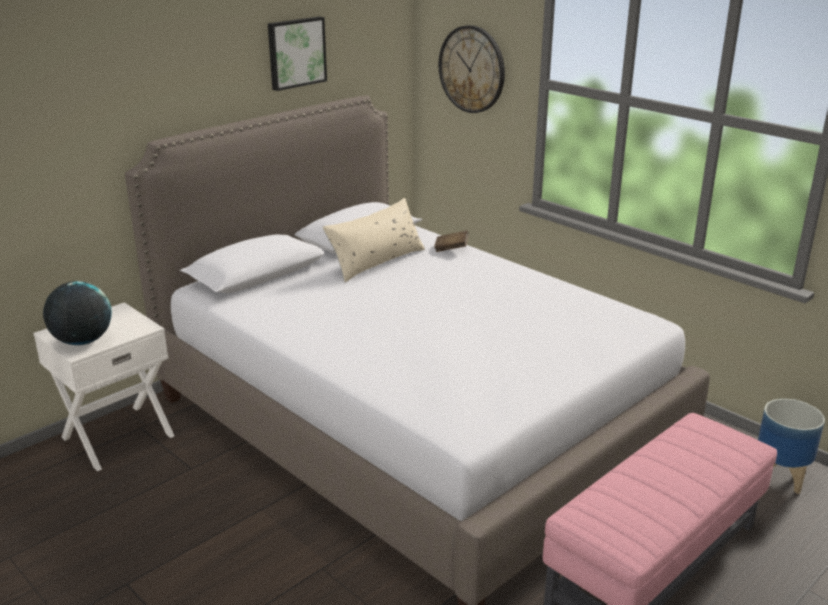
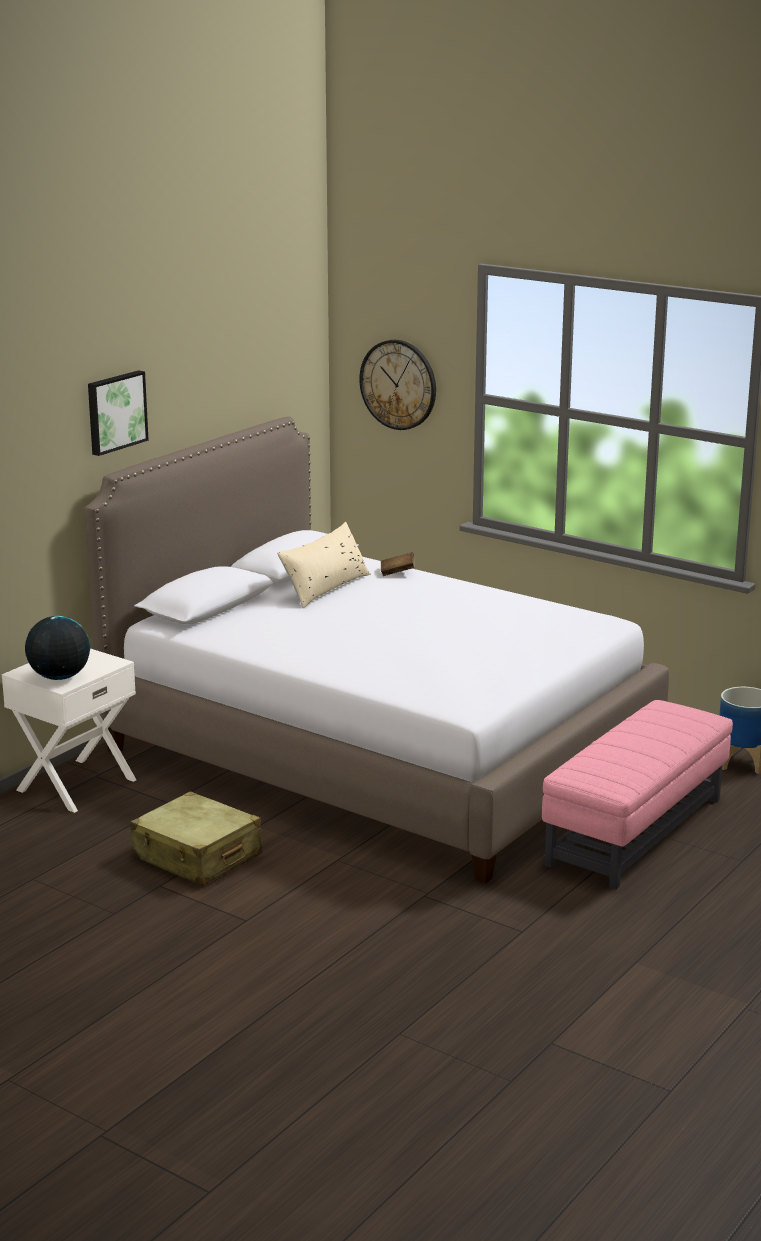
camera: 10 degrees left, 5 degrees down
picture [268,16,327,91] -> picture moved to [88,370,149,456]
none -> beige suitcase [130,791,262,886]

